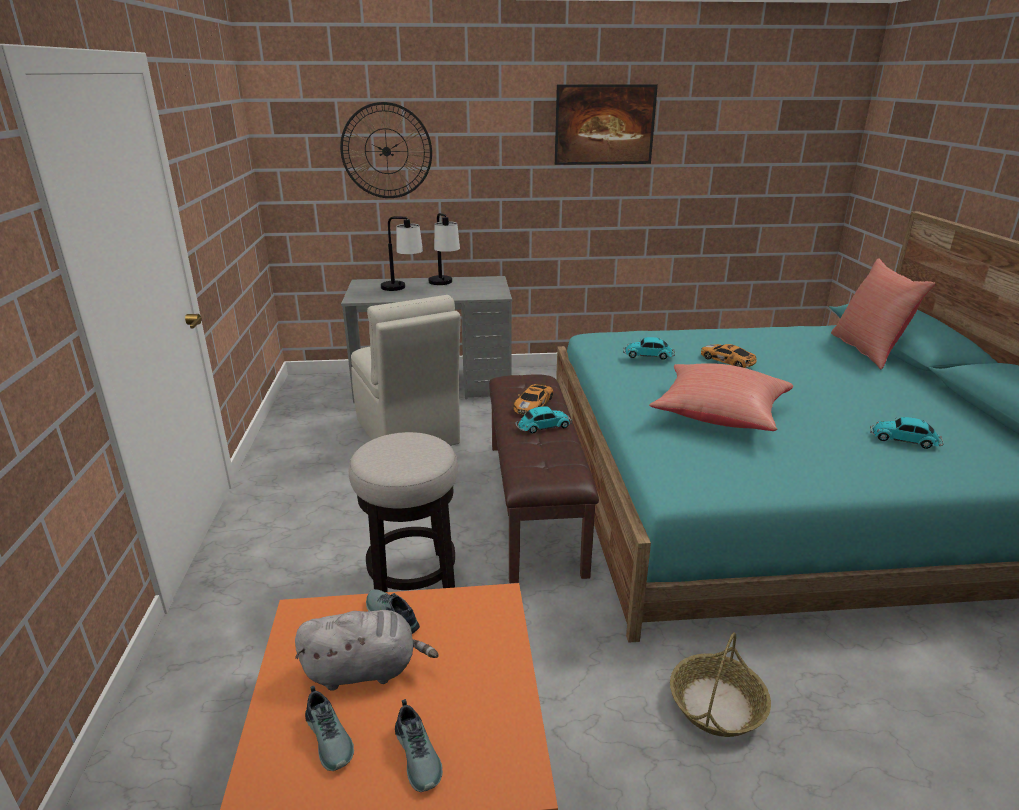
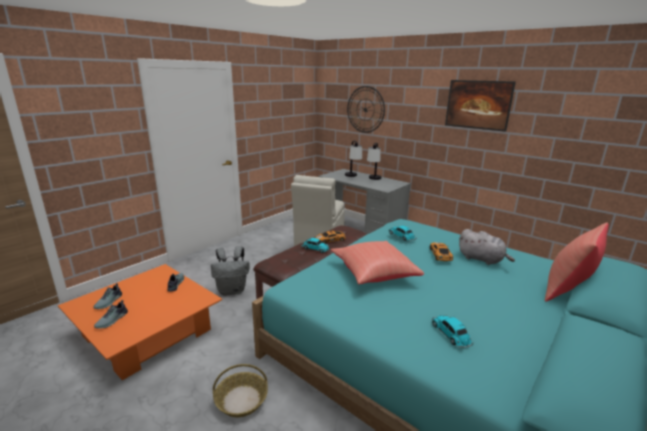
camera: 45 degrees right, 5 degrees down
grey plush toy [295,610,439,691] -> grey plush toy moved to [459,229,515,265]
stool [349,432,458,592] -> grey backpack [211,246,249,296]

